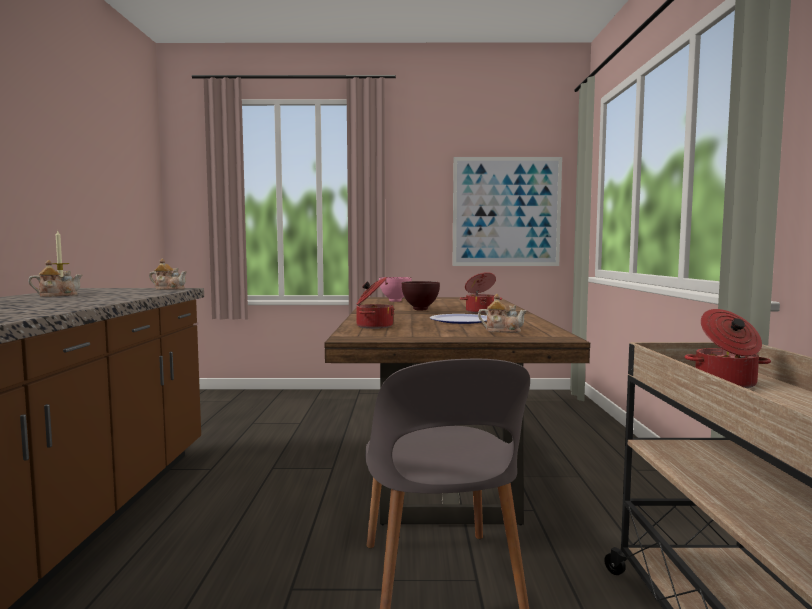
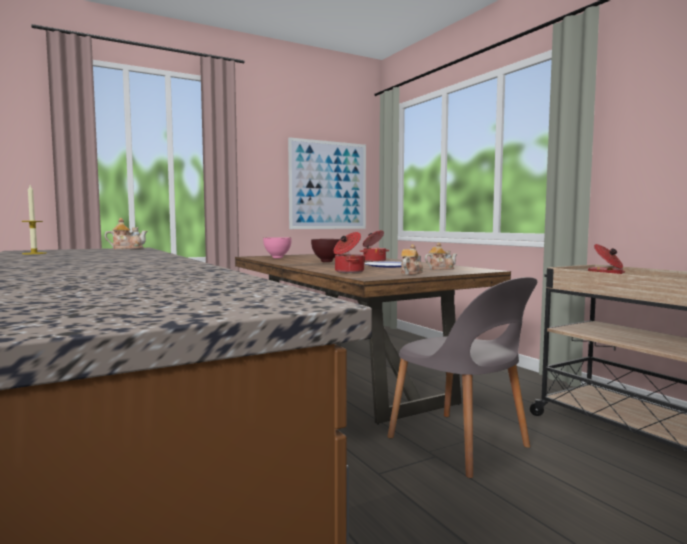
camera: 30 degrees left, 0 degrees up
teapot [28,260,82,297] -> teapot moved to [401,244,423,275]

